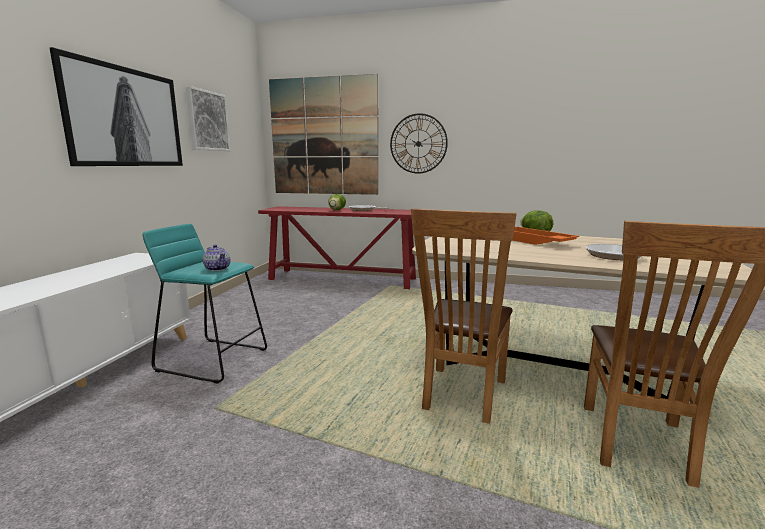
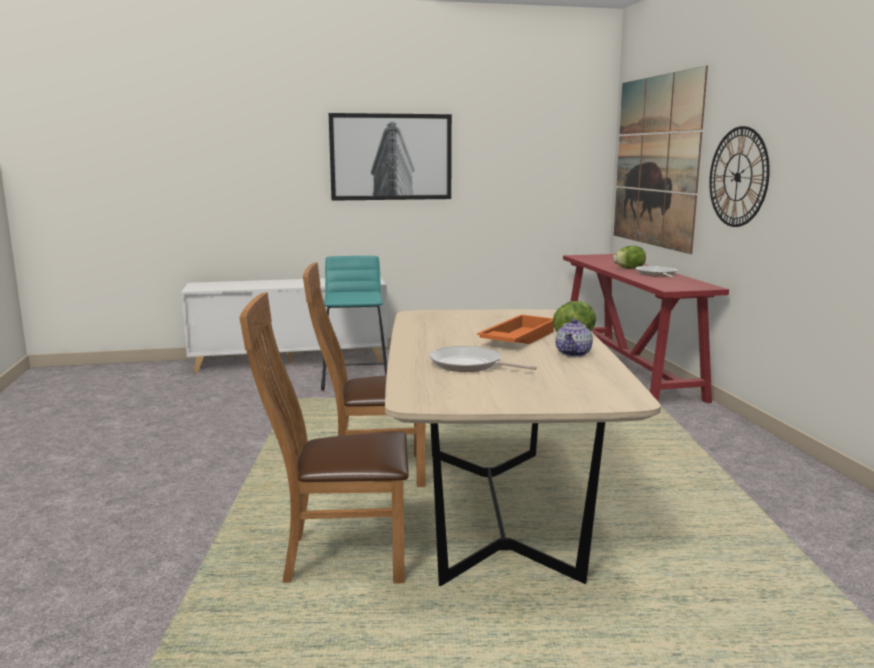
camera: 65 degrees right, 0 degrees up
picture [186,86,231,151] -> none
teapot [203,245,230,271] -> teapot moved to [555,319,593,357]

